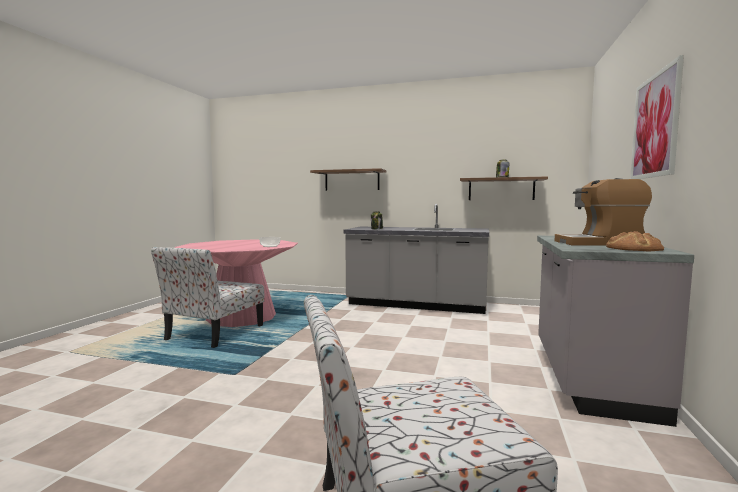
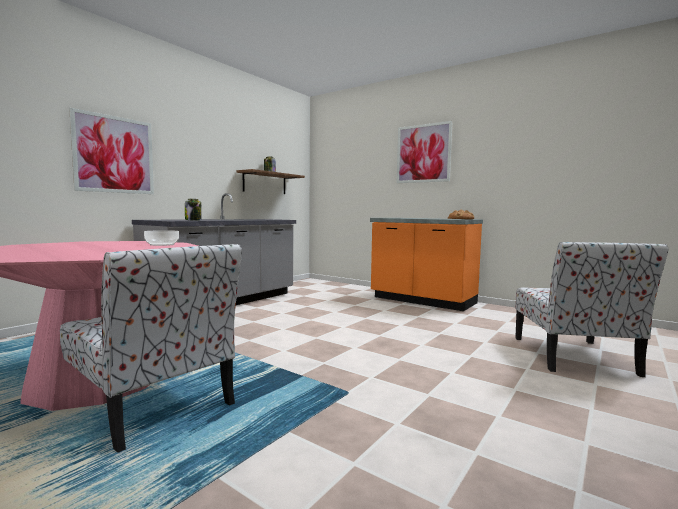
camera: 70 degrees left, 0 degrees up
shelf [310,168,387,191] -> picture [69,108,154,194]
grey counter [537,235,694,427] -> orange counter [370,218,483,311]
coffee machine [555,178,652,246] -> none

